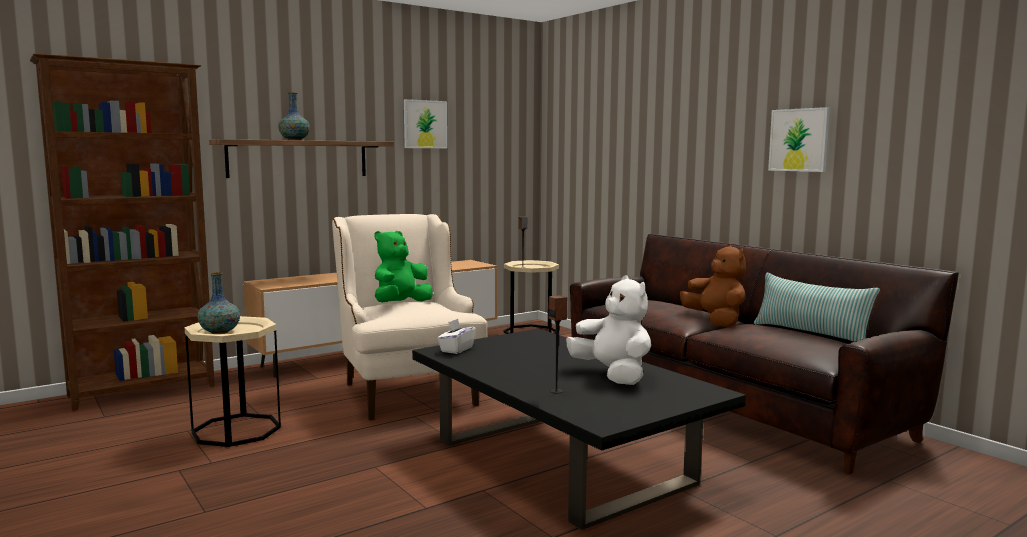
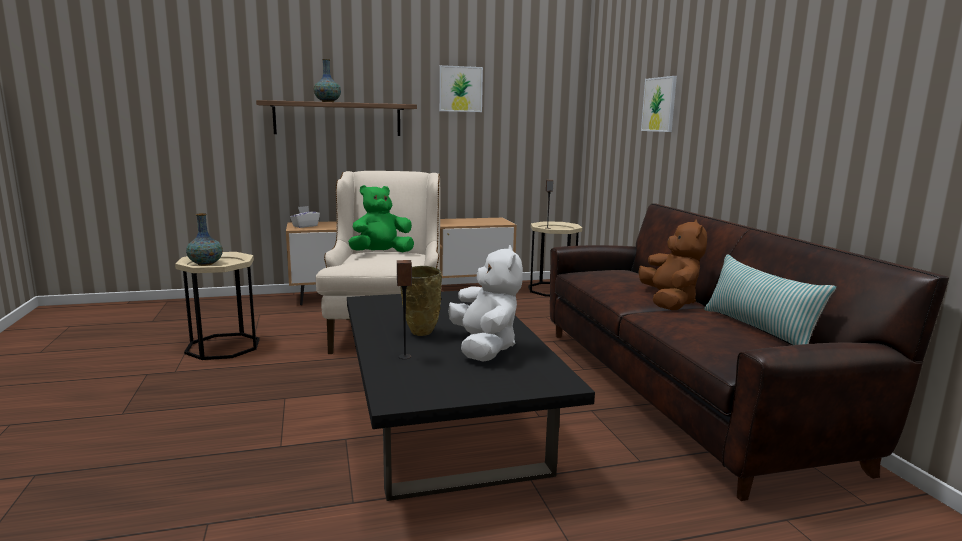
camera: 20 degrees right, 5 degrees up
brown bookcase [30,53,215,411] -> none
white tissue box [437,319,476,354] -> white tissue box moved to [290,206,320,228]
picture [768,107,830,172] -> picture moved to [641,76,677,132]
none -> beige vase [400,266,442,336]

